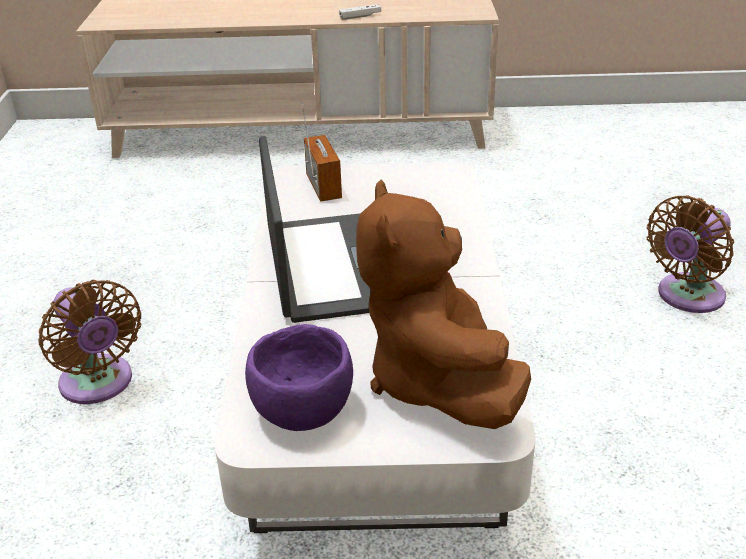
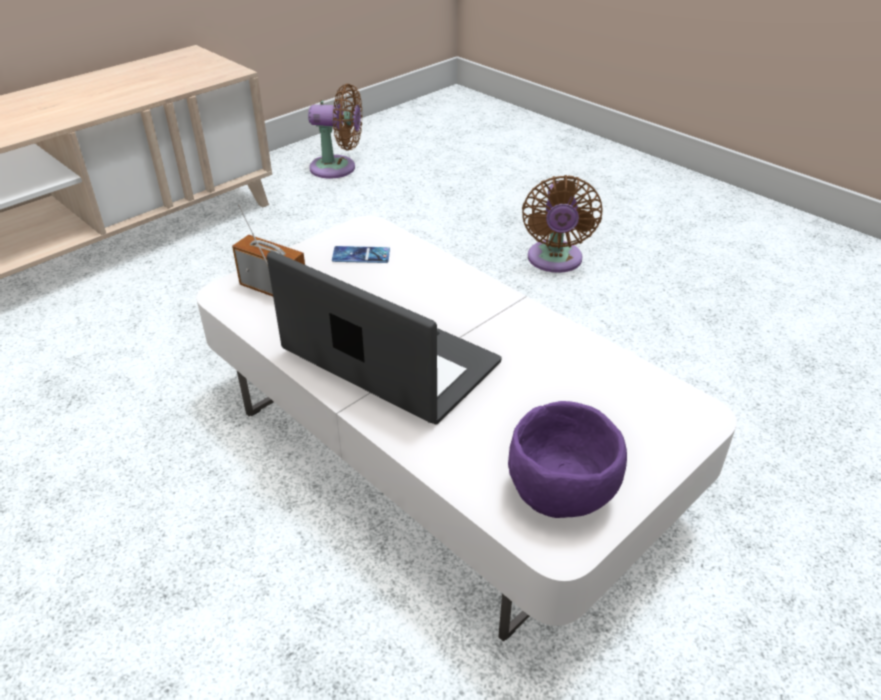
camera: 45 degrees left, 5 degrees up
brown fan [38,280,141,404] -> brown fan moved to [308,84,362,178]
white game controller [339,4,381,20] -> none
brown plush toy [356,179,531,429] -> none
none -> phone [332,246,390,263]

